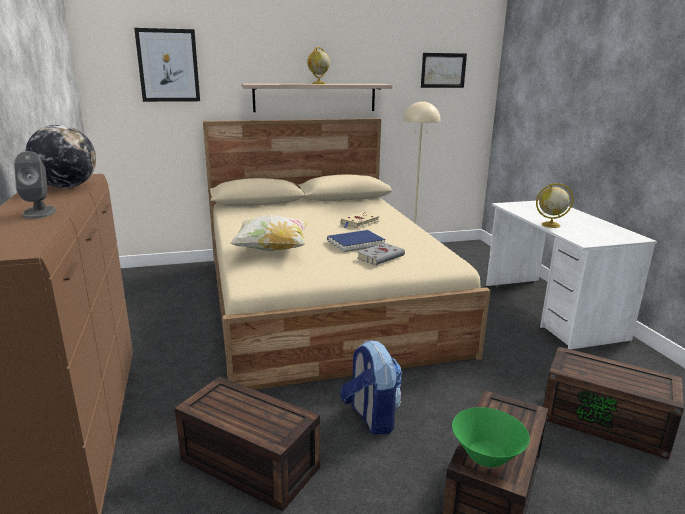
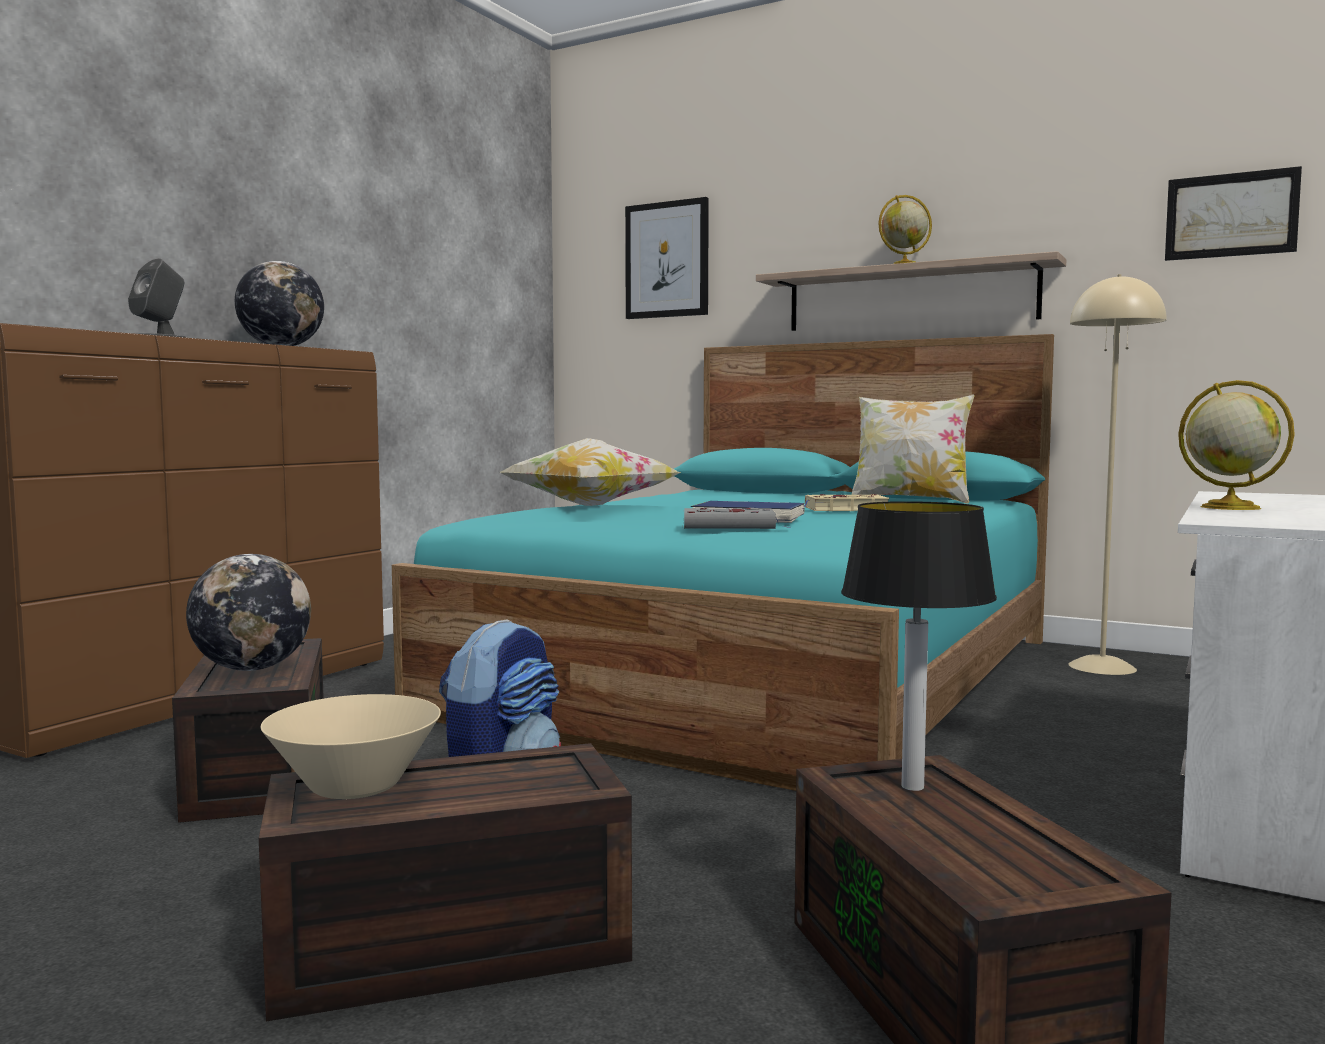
camera: 45 degrees right, 15 degrees down
beige bed [203,118,490,390] -> turquoise bed [392,334,1054,791]
green bowl [452,407,530,467] -> beige bowl [261,694,441,799]
none -> globe [186,554,311,671]
none -> table lamp [841,501,997,791]
none -> pillow [852,394,975,504]

